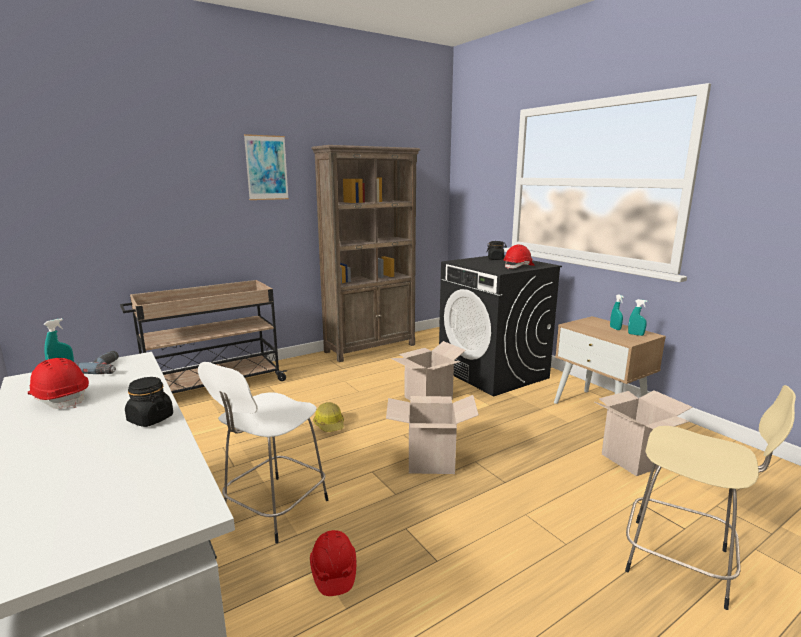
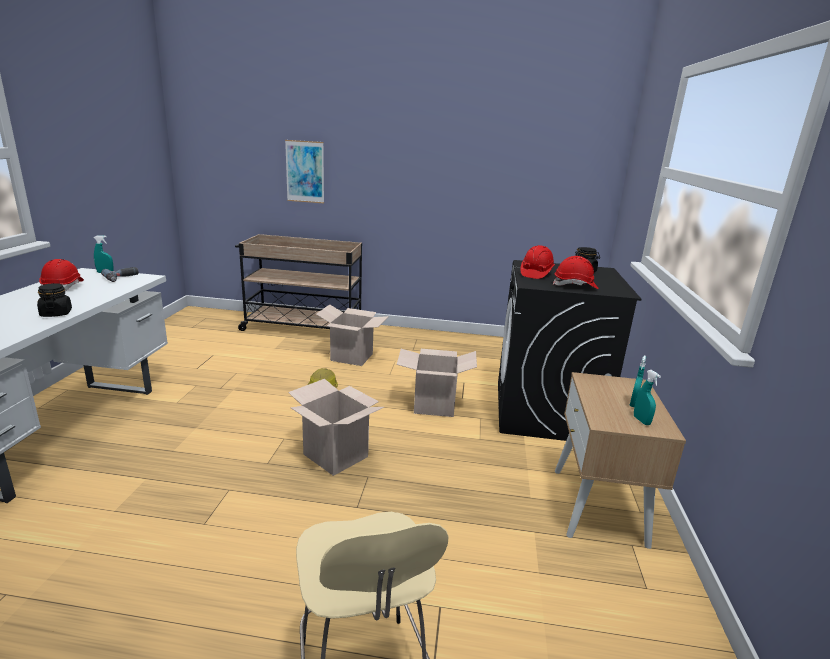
camera: 40 degrees right, 5 degrees up
white stool [198,362,328,544] -> none
picture [244,134,289,200] -> picture moved to [285,140,324,203]
red hard hat [310,530,356,596] -> red hard hat moved to [521,245,555,279]
brown bookcase [311,145,420,362] -> none
cardboard box [595,390,692,476] -> cardboard box moved to [316,304,389,366]

